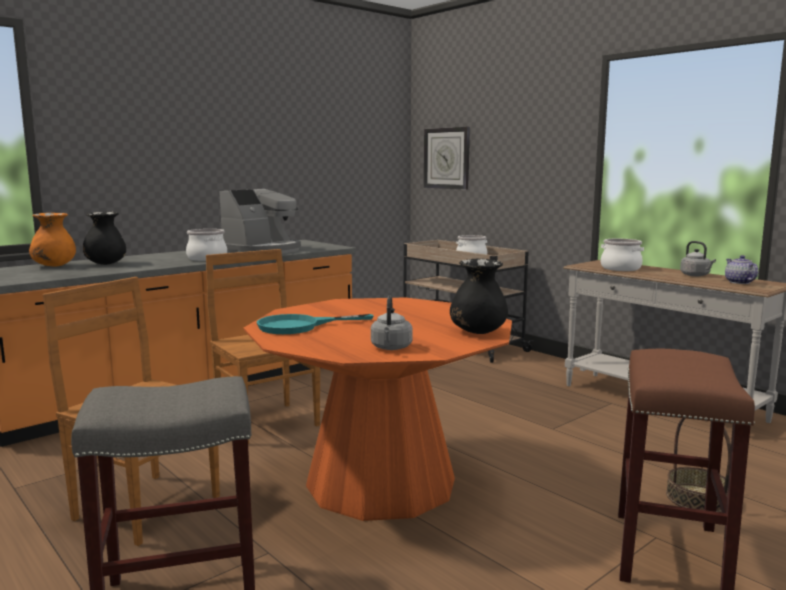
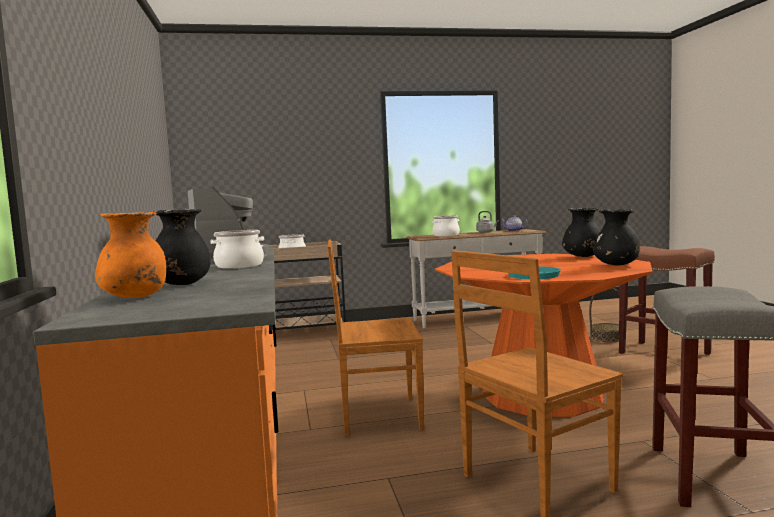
camera: 60 degrees left, 5 degrees down
grey kettle [371,295,413,350] -> black vase [593,209,640,265]
wall clock [424,127,470,190] -> none

